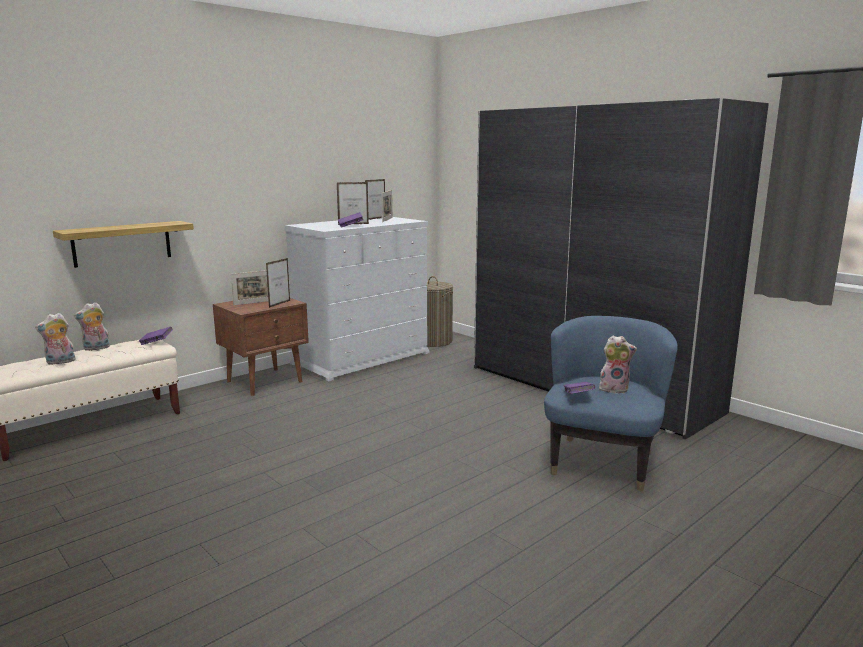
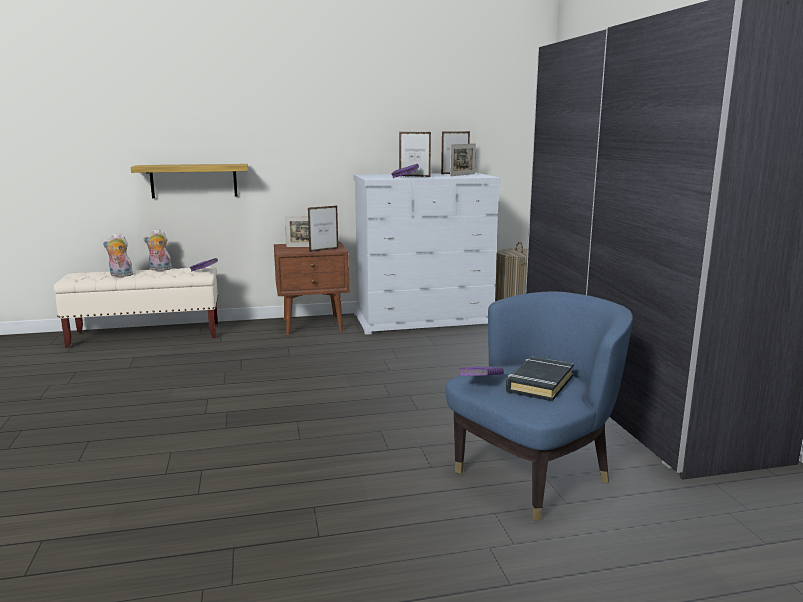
camera: 30 degrees right, 0 degrees up
plush toy [599,335,637,393] -> black book [506,357,574,401]

